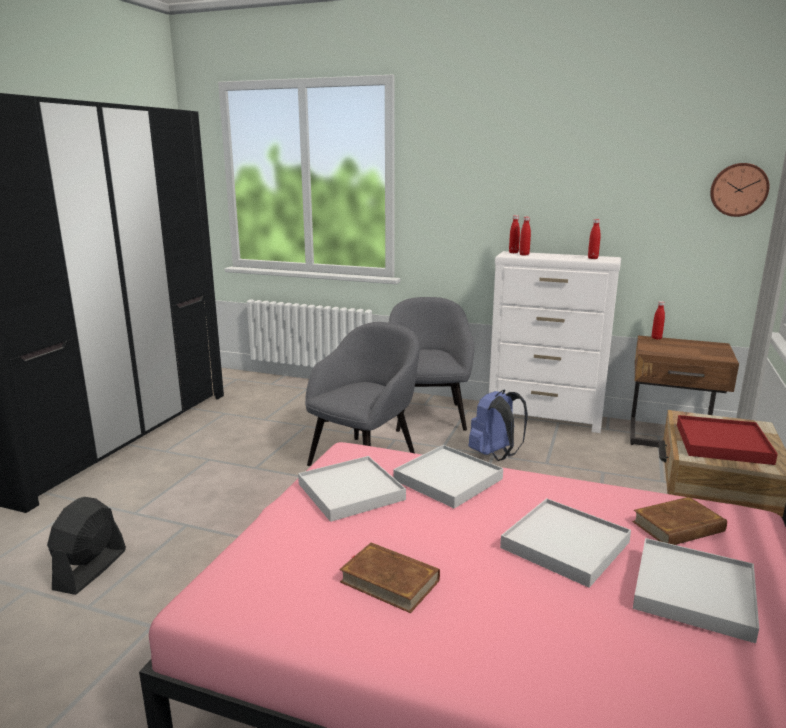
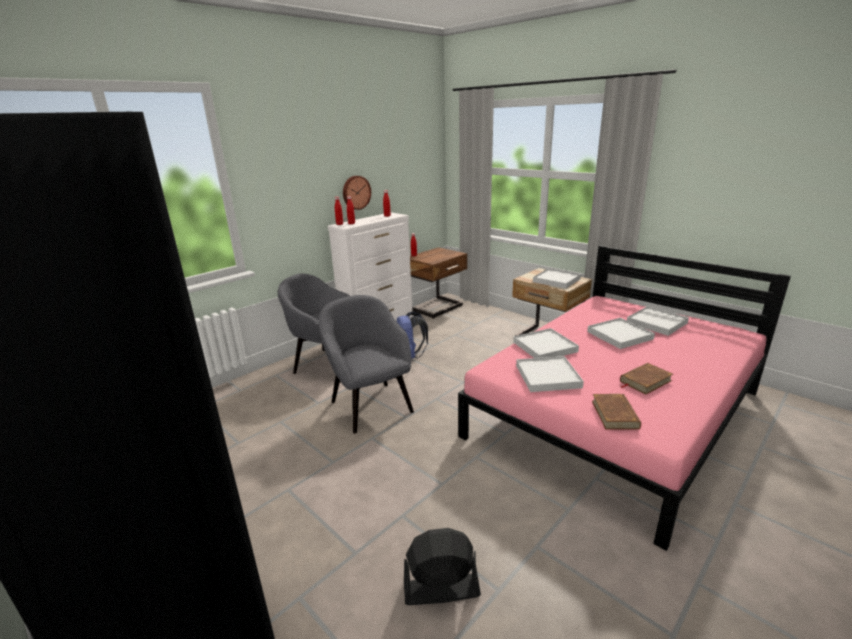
camera: 65 degrees left, 5 degrees up
black fan [47,497,126,595] -> black fan turned 135 degrees clockwise [404,528,481,605]
brown book [632,497,727,545] -> brown book moved to [592,394,641,429]
red tray [677,415,778,465] -> white tray [533,268,581,289]
wall clock [710,163,769,217] -> wall clock moved to [343,176,371,210]

